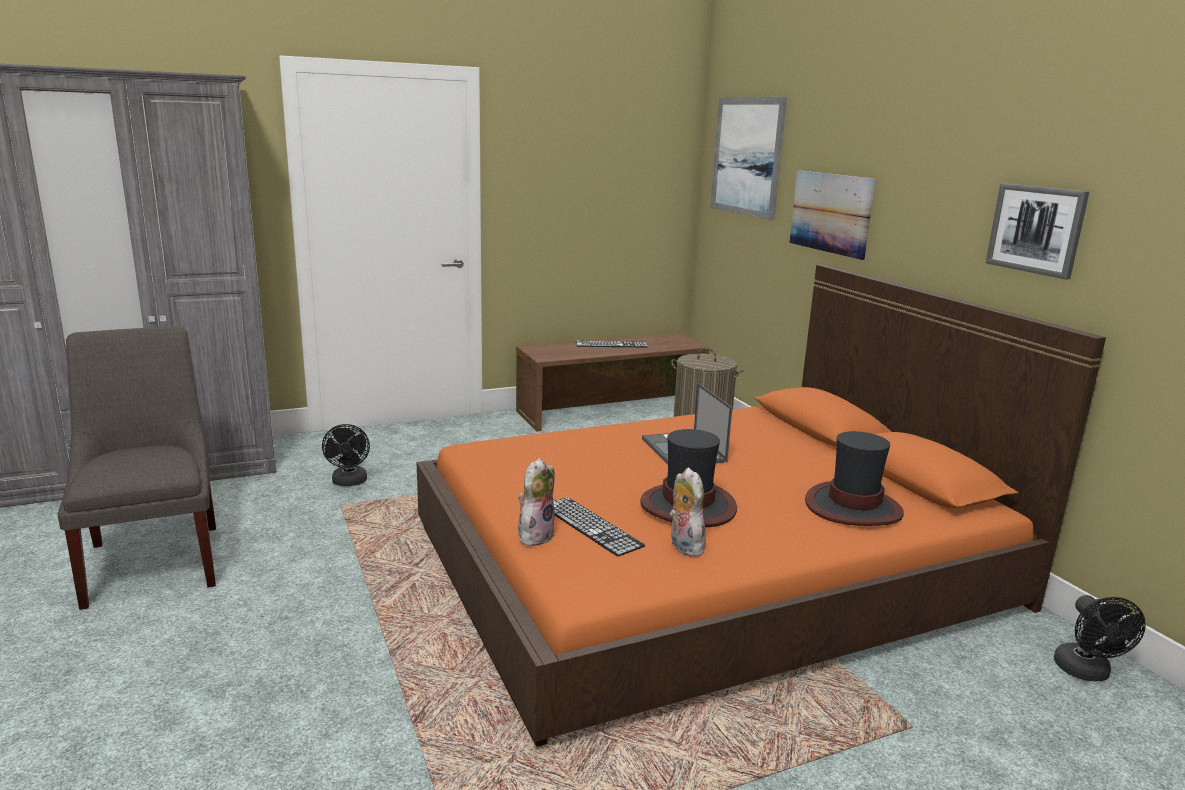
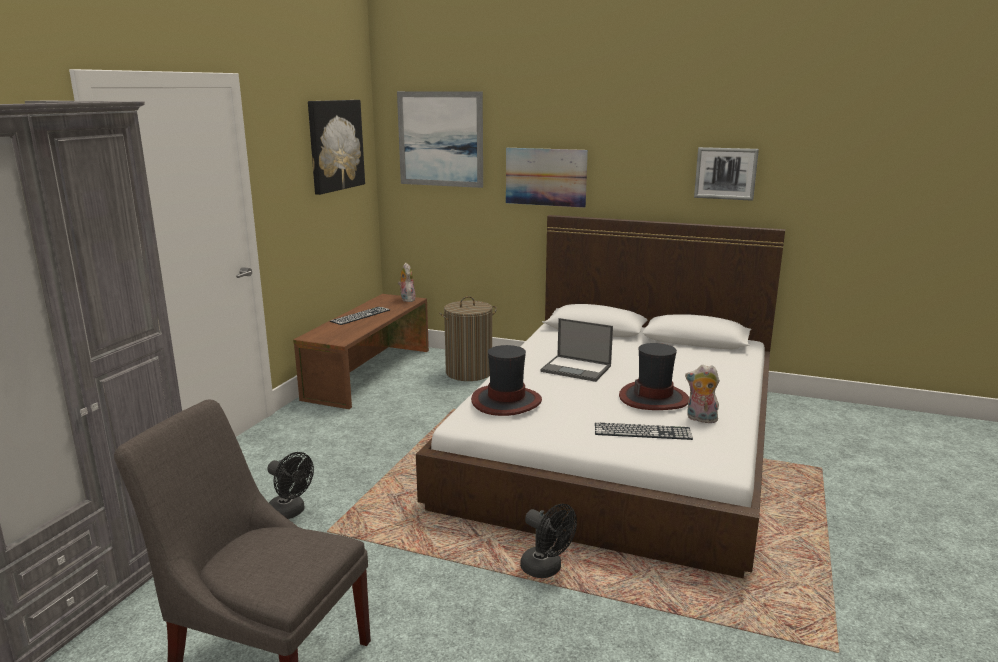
camera: 45 degrees left, 0 degrees up
orange bed [417,264,1106,747] -> white bed [416,215,785,578]
plush toy [518,458,555,546] -> plush toy moved to [398,263,416,302]
hat [805,431,904,526] -> hat moved to [471,345,542,416]
black fan [1054,595,1145,681] -> black fan moved to [520,504,577,578]
none -> picture [308,100,365,195]

